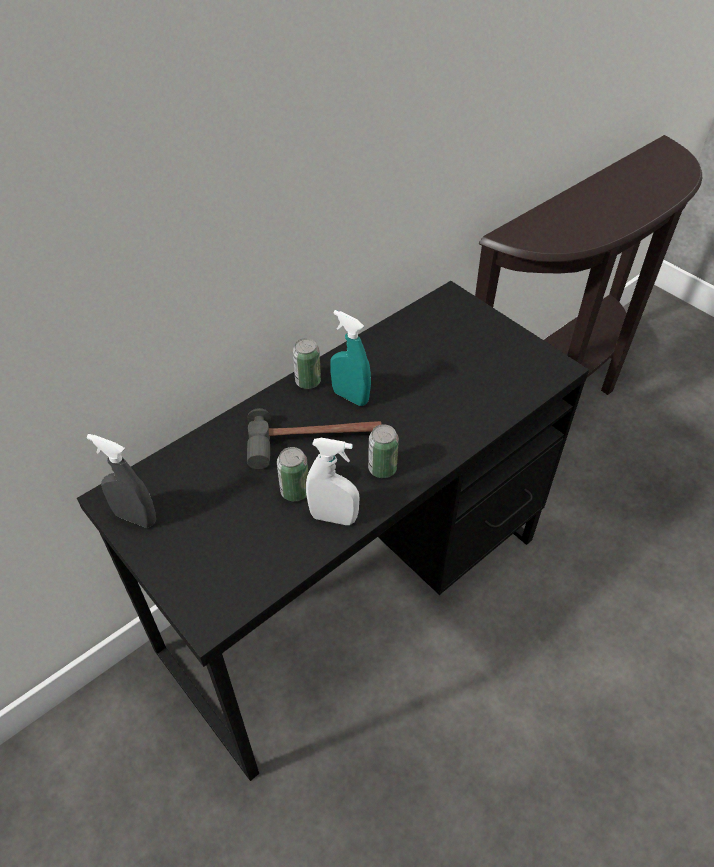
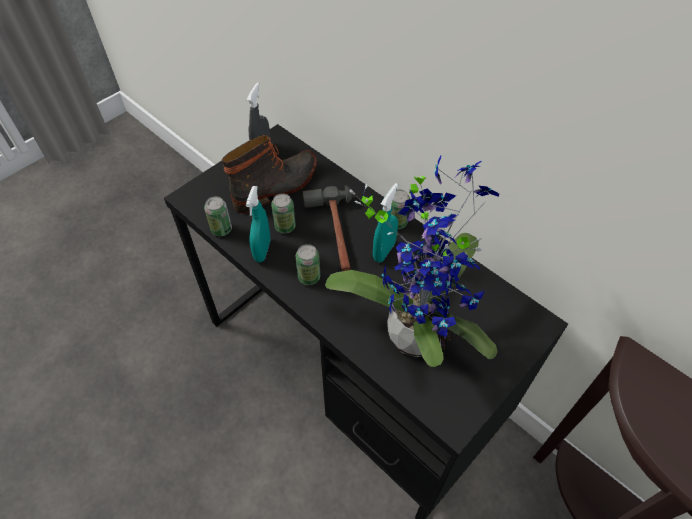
camera: 85 degrees right, 5 degrees up
white spray bottle [306,438,360,525] -> turquoise spray bottle [246,186,270,262]
none -> can [204,196,232,236]
none -> boot [222,135,317,213]
none -> potted plant [325,156,499,367]

